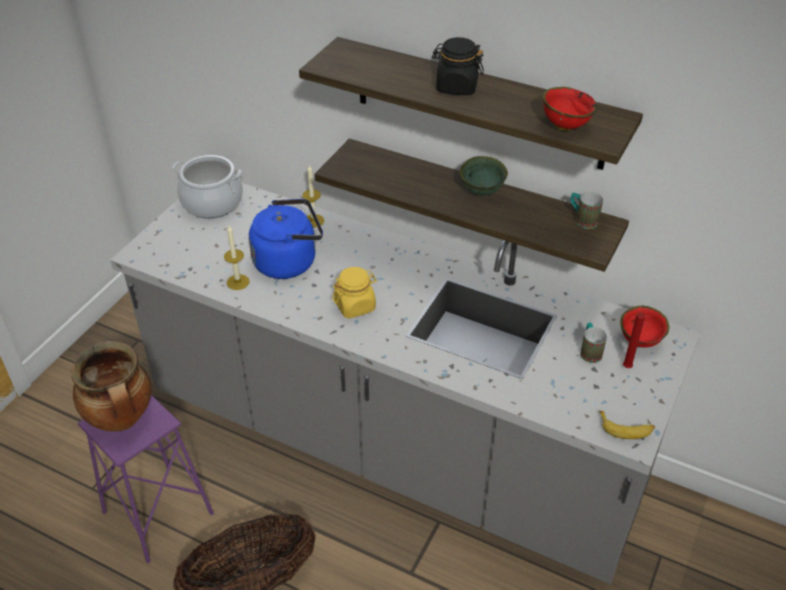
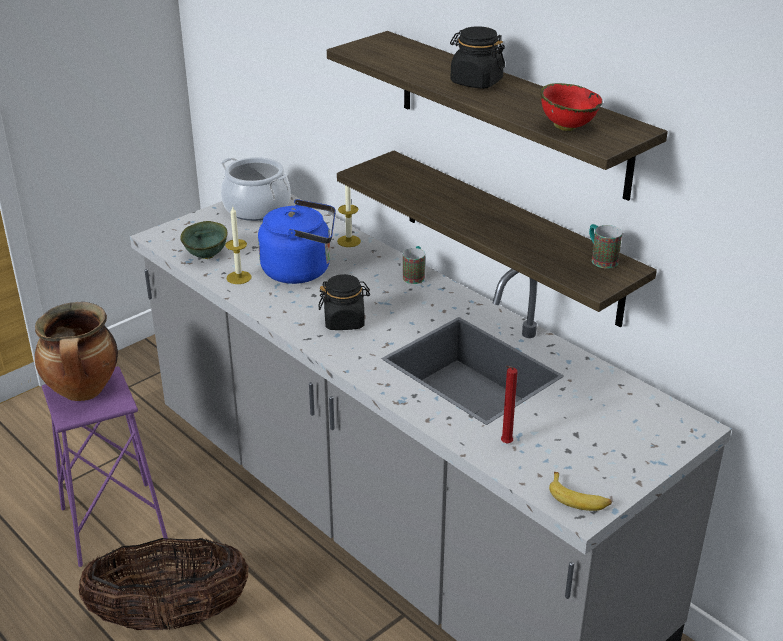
camera: 20 degrees right, 10 degrees down
yellow jar [332,267,377,319] -> black jar [318,274,370,330]
green bowl [460,156,508,196] -> green bowl moved to [180,221,228,259]
mug [580,322,607,363] -> mug moved to [403,246,425,284]
red bowl [620,306,669,348] -> none
red candle [623,313,645,368] -> red candle moved to [501,366,518,443]

